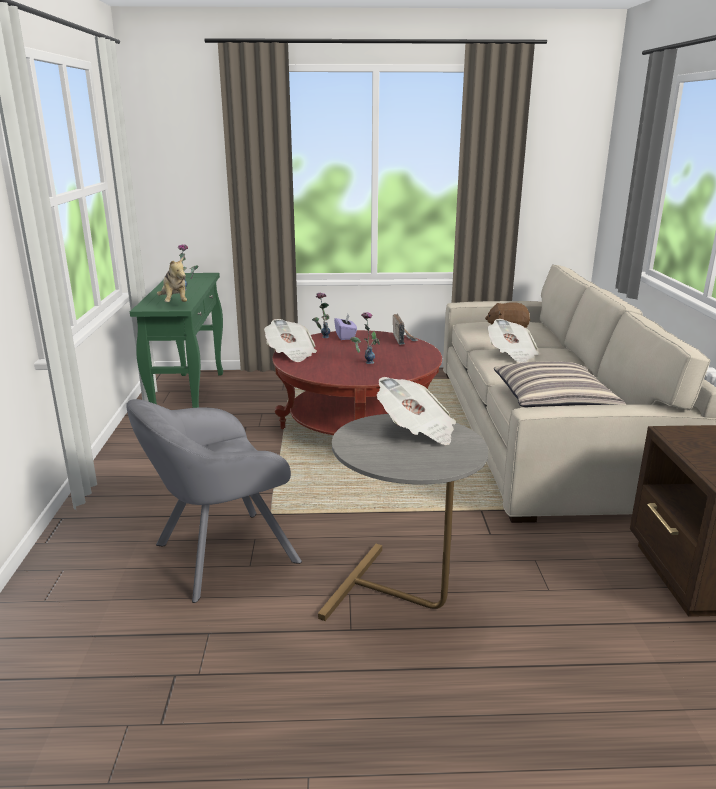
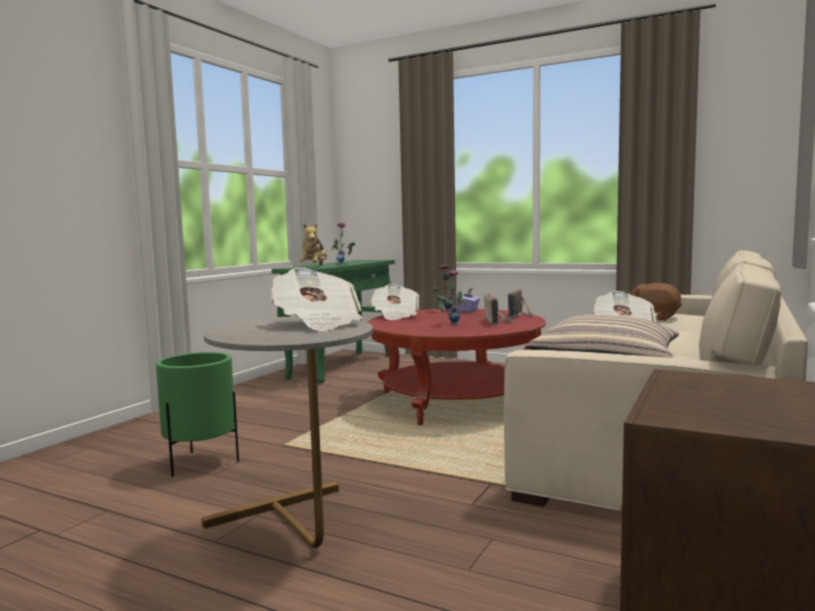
camera: 30 degrees right, 15 degrees down
grey armchair [126,399,302,603] -> green planter [156,352,239,477]
none -> radio [484,294,514,324]

